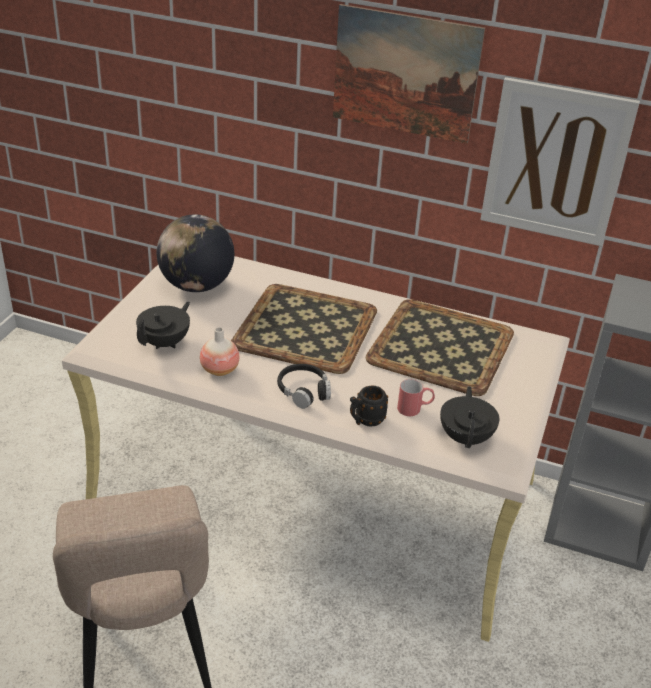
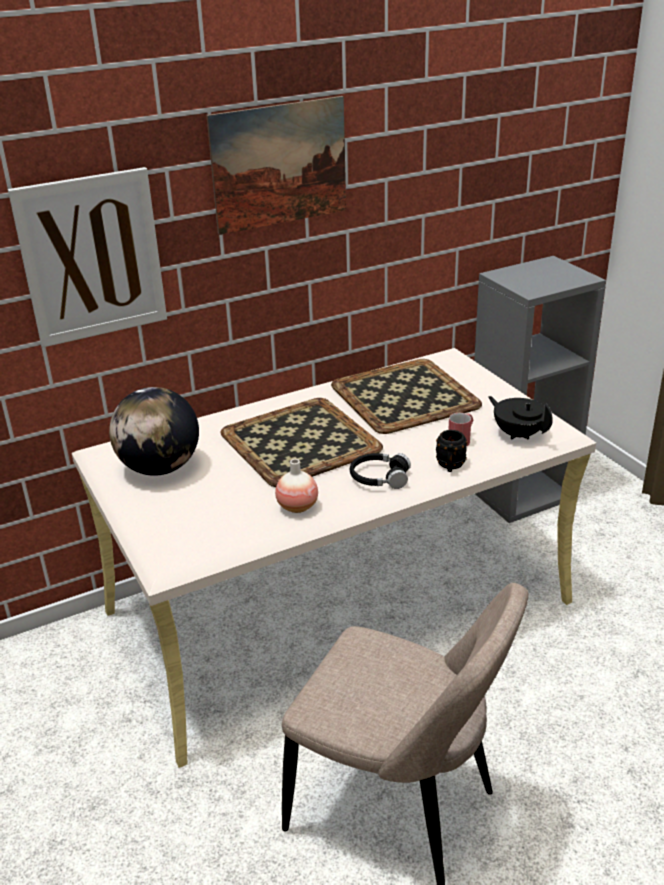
camera: 45 degrees left, 5 degrees down
black teapot [136,302,190,349] -> none
picture [480,77,640,246] -> picture moved to [8,167,167,348]

